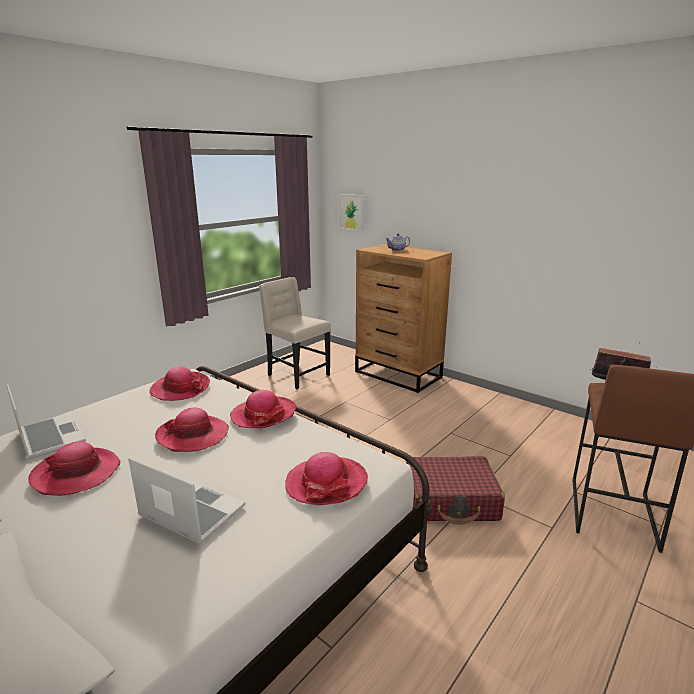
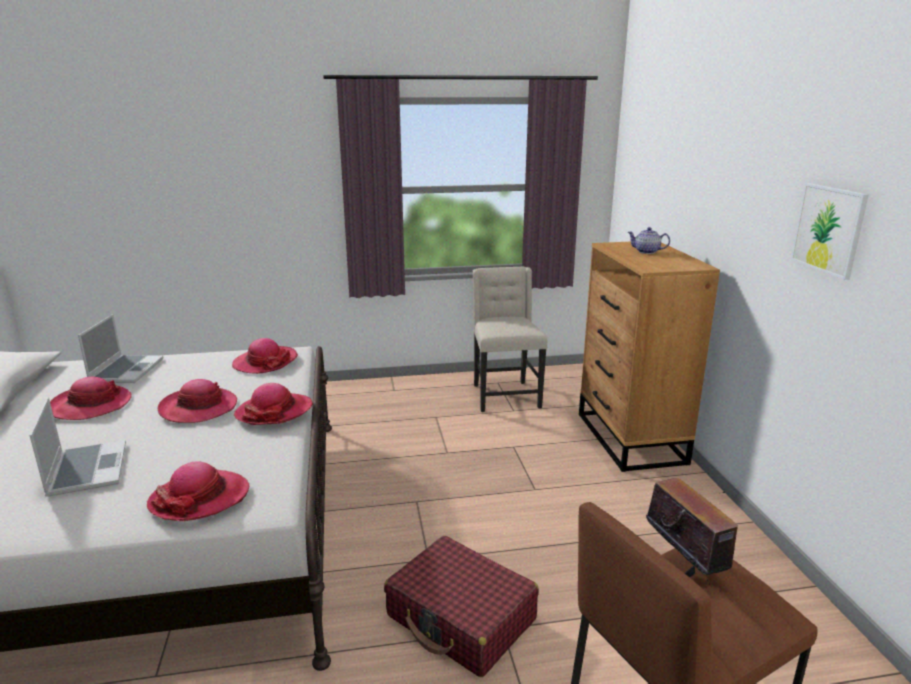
camera: 40 degrees right, 0 degrees up
picture [338,194,366,231] -> picture moved to [791,183,869,280]

